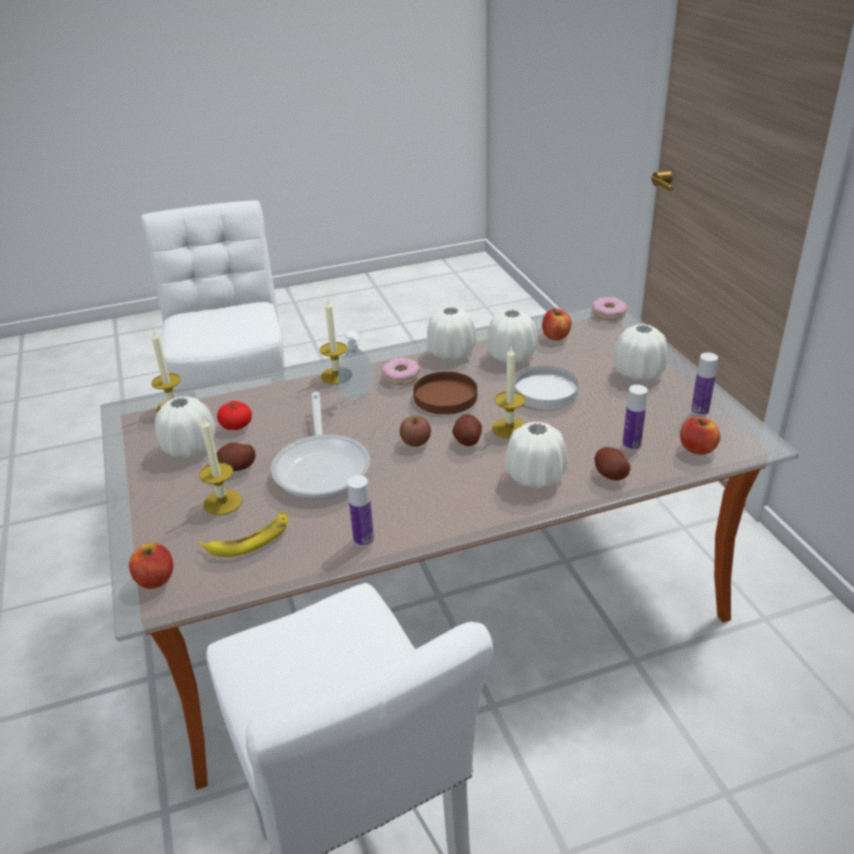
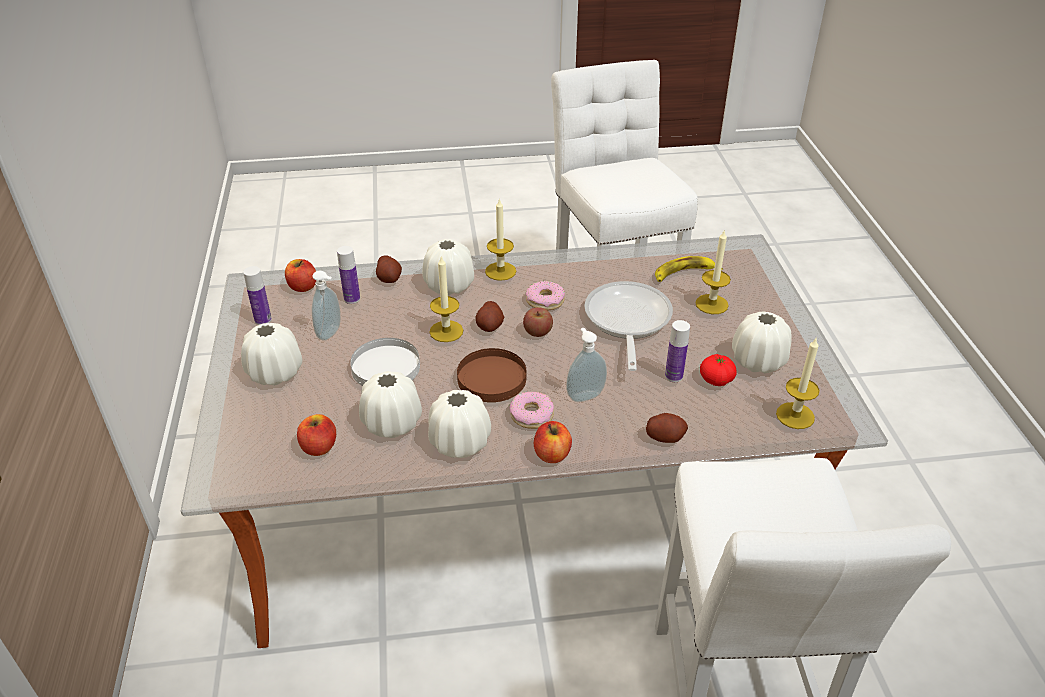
camera: 170 degrees left, 5 degrees up
apple [129,543,173,589] -> apple moved to [534,421,572,463]
potato [217,443,256,471] -> potato moved to [646,413,688,443]
candle [320,300,347,384] -> candle moved to [485,198,516,281]
bottle [347,475,374,547] -> bottle moved to [665,320,690,382]
donut [592,297,627,320] -> donut moved to [526,281,565,311]
none -> soap dispenser [312,270,341,341]

